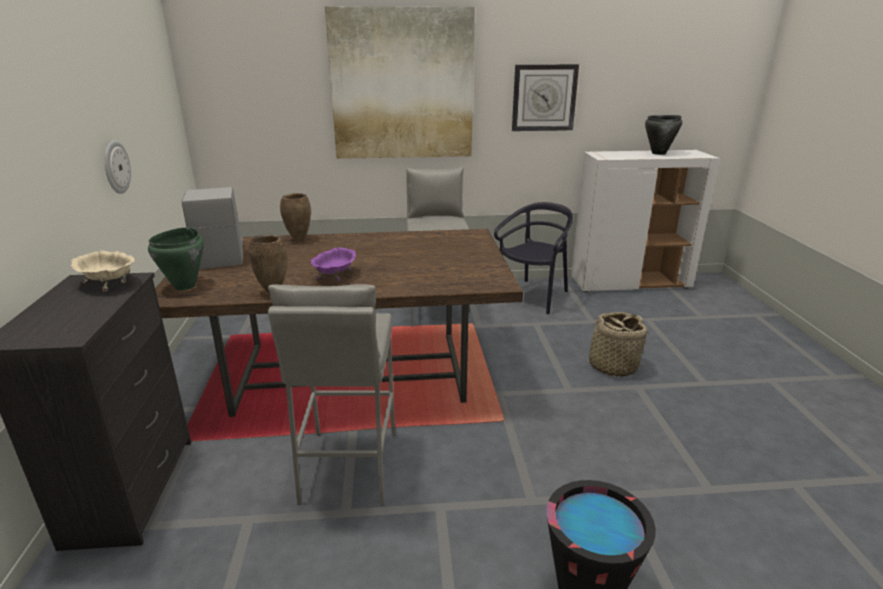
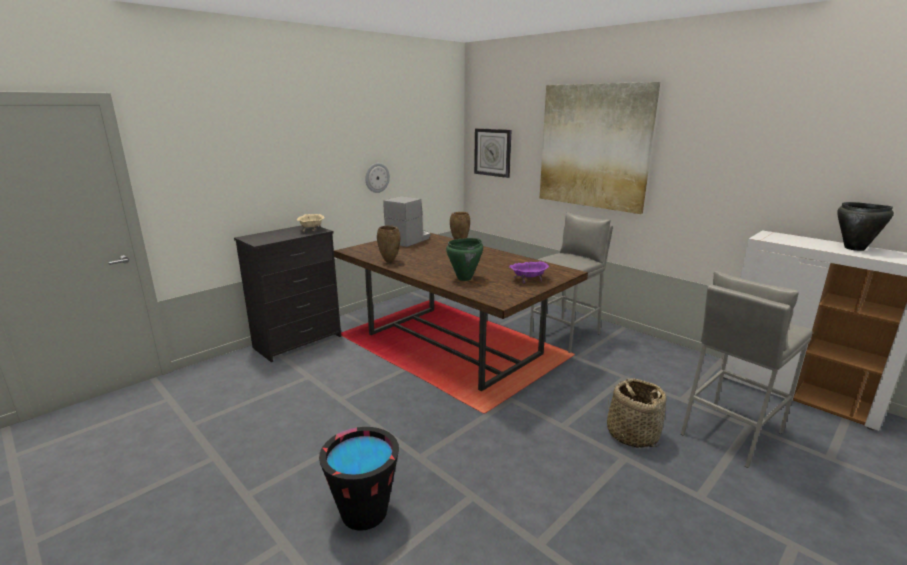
camera: 50 degrees right, 5 degrees down
green cooking pot [148,227,204,290] -> green cooking pot moved to [446,238,483,281]
grey stool [268,284,395,505] -> grey stool moved to [681,271,812,468]
purple bowl [310,247,356,281] -> purple bowl moved to [510,261,549,283]
black chair [494,202,573,314] -> none
wall clock [512,64,579,131] -> wall clock moved to [474,128,512,178]

